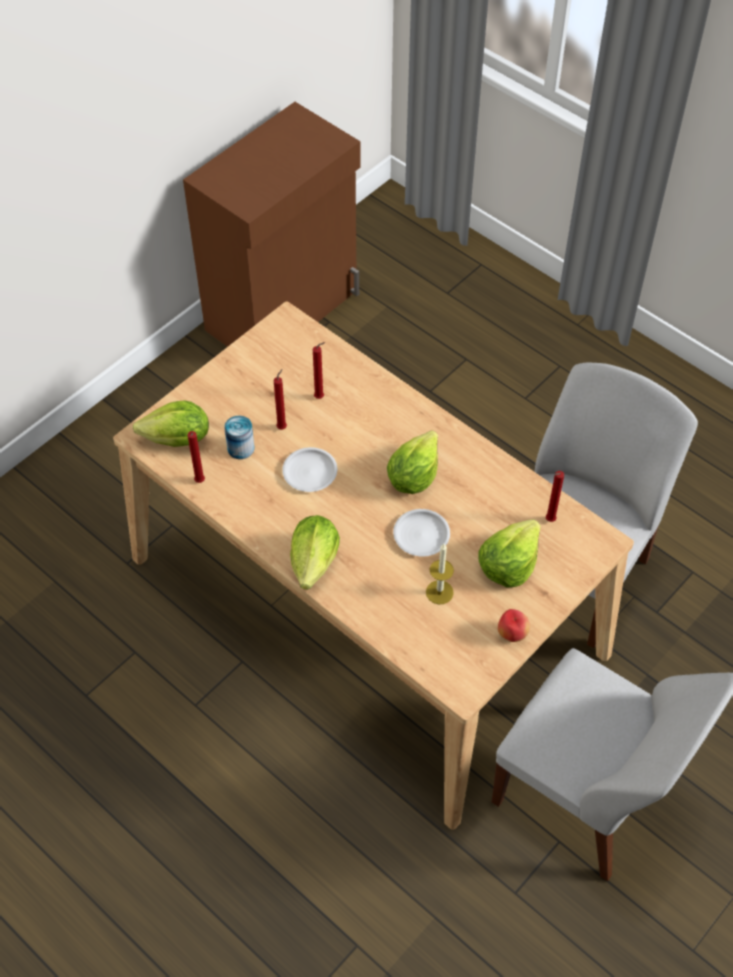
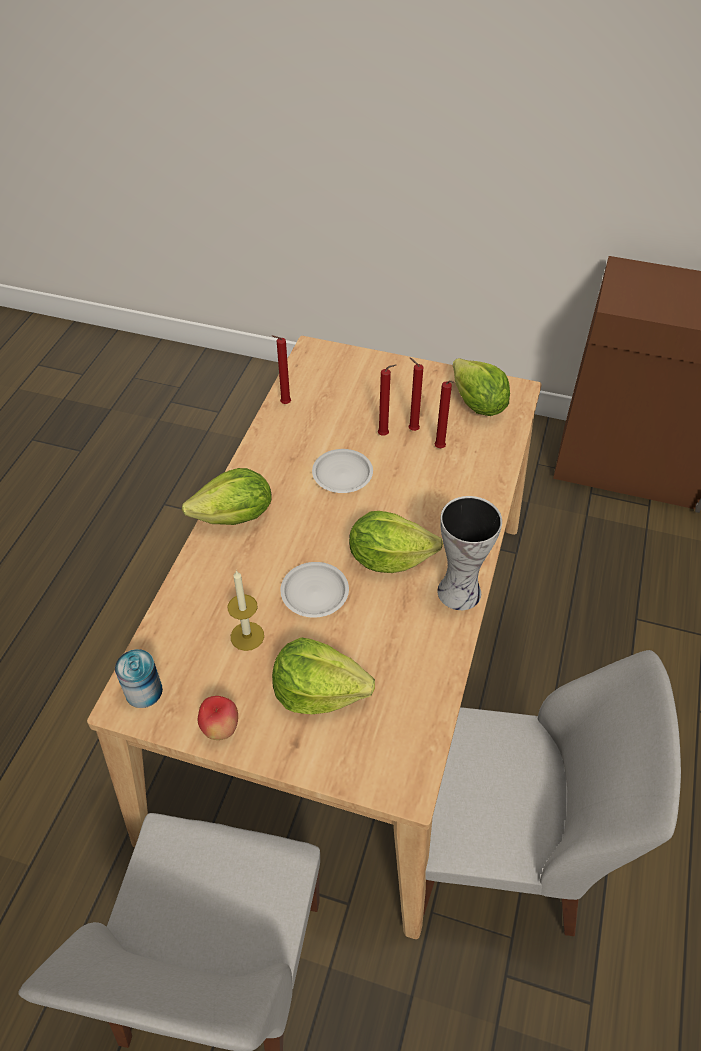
camera: 65 degrees right, 5 degrees down
lettuce [133,400,209,447] -> lettuce moved to [453,358,510,416]
can [224,416,254,459] -> can moved to [115,649,163,708]
red candle [546,471,564,522] -> red candle moved to [409,357,423,431]
none -> vase [437,496,502,610]

